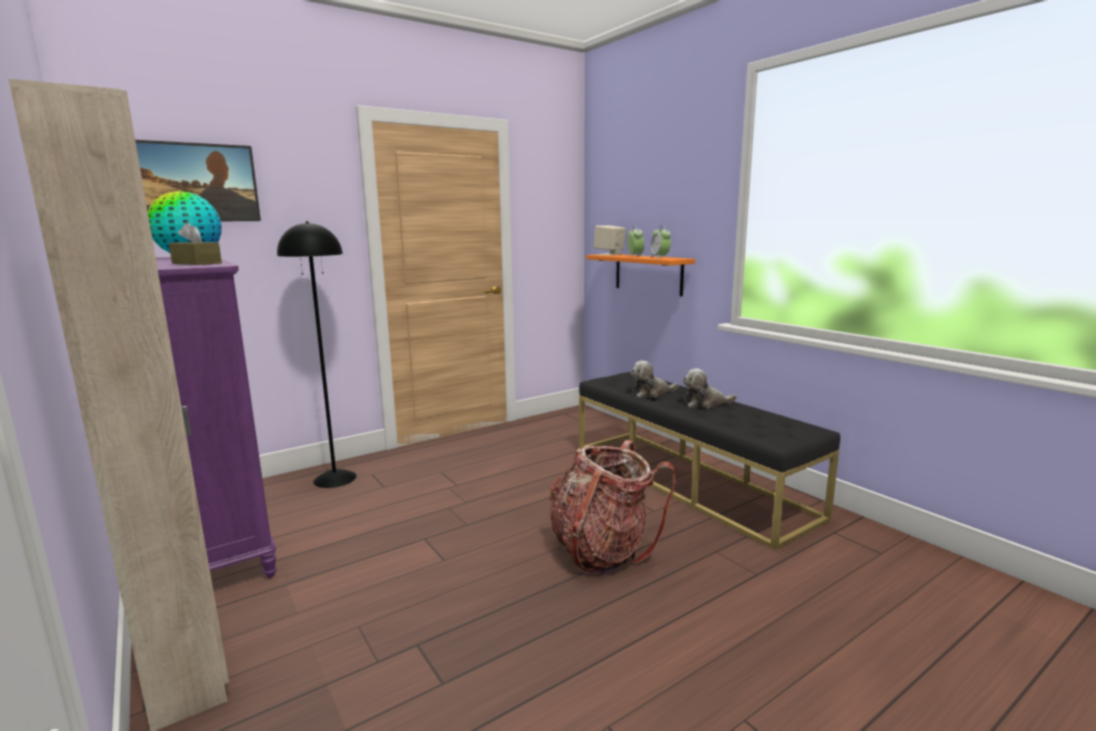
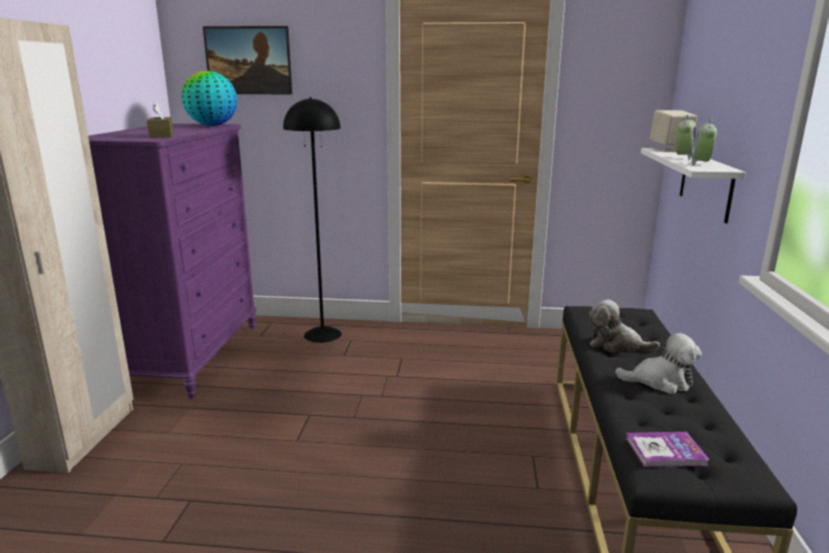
camera: 40 degrees right, 5 degrees up
backpack [549,440,675,574] -> none
orange shelf [586,255,695,296] -> white shelf [641,148,746,223]
plush toy [683,368,737,409] -> plush toy turned 150 degrees clockwise [615,333,702,394]
none -> book [626,432,710,467]

